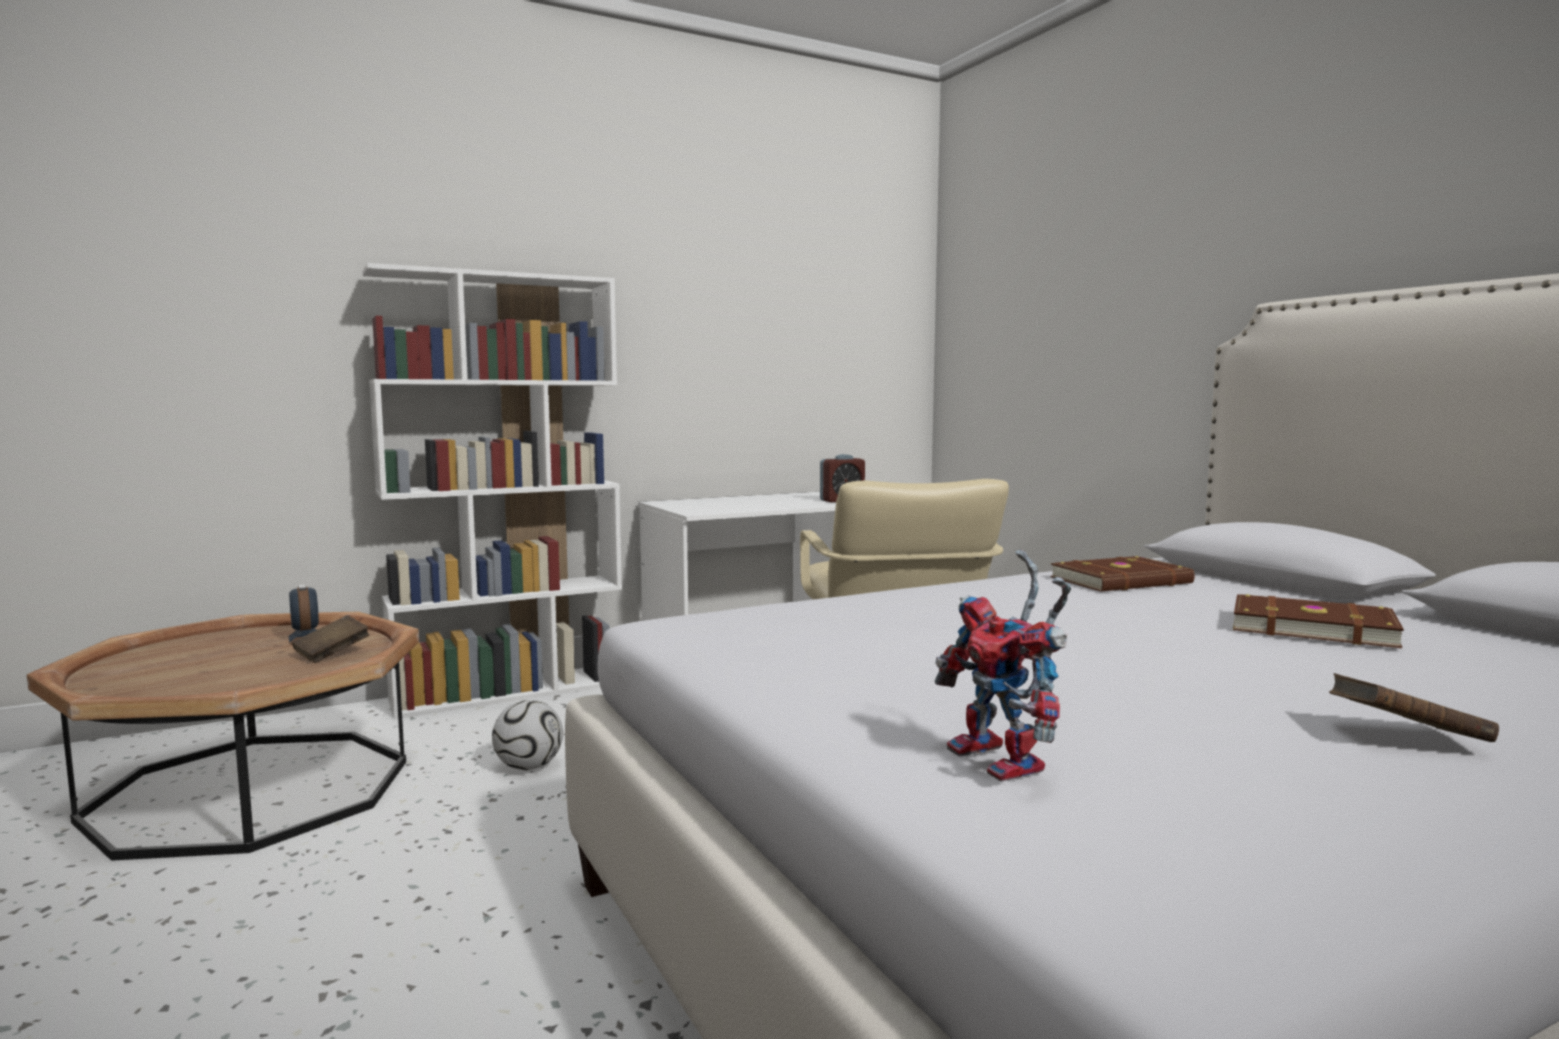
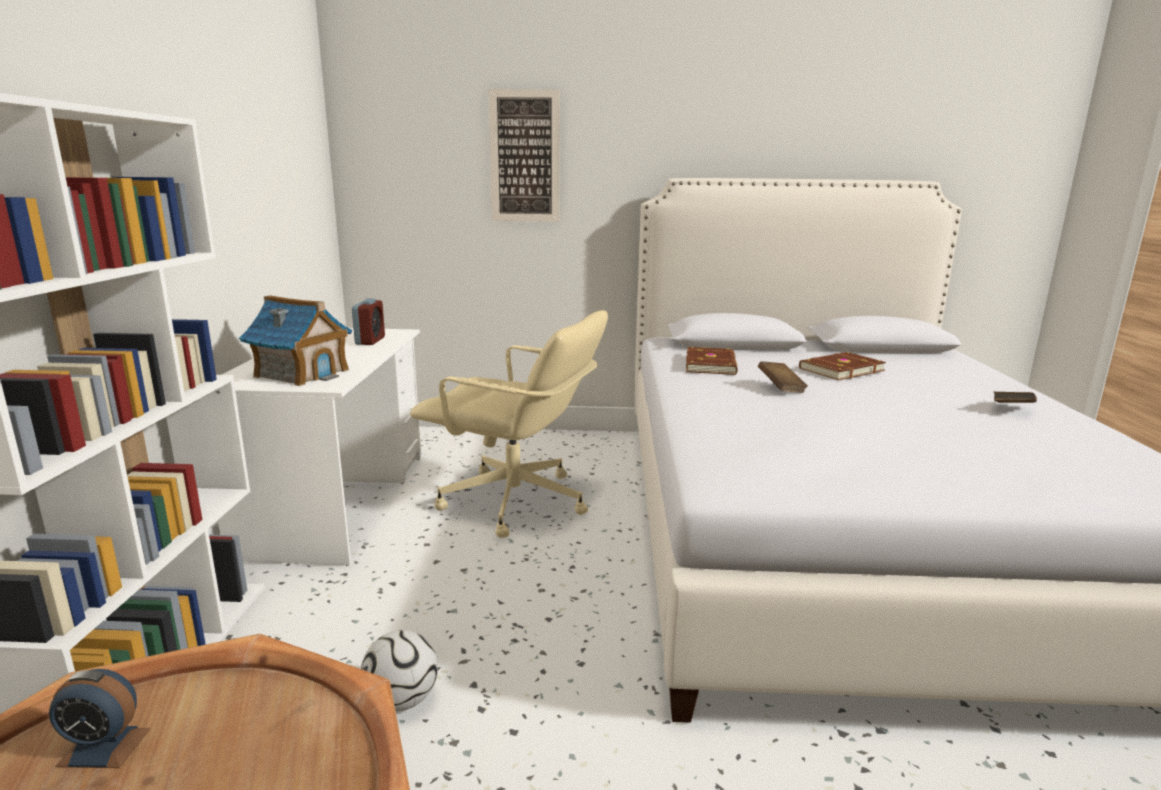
camera: 60 degrees left, 10 degrees up
brown book [292,615,370,663] -> brown book moved to [758,361,808,393]
toy robot [935,549,1071,781] -> none
none -> toy house [239,295,352,386]
none -> picture [488,89,560,222]

